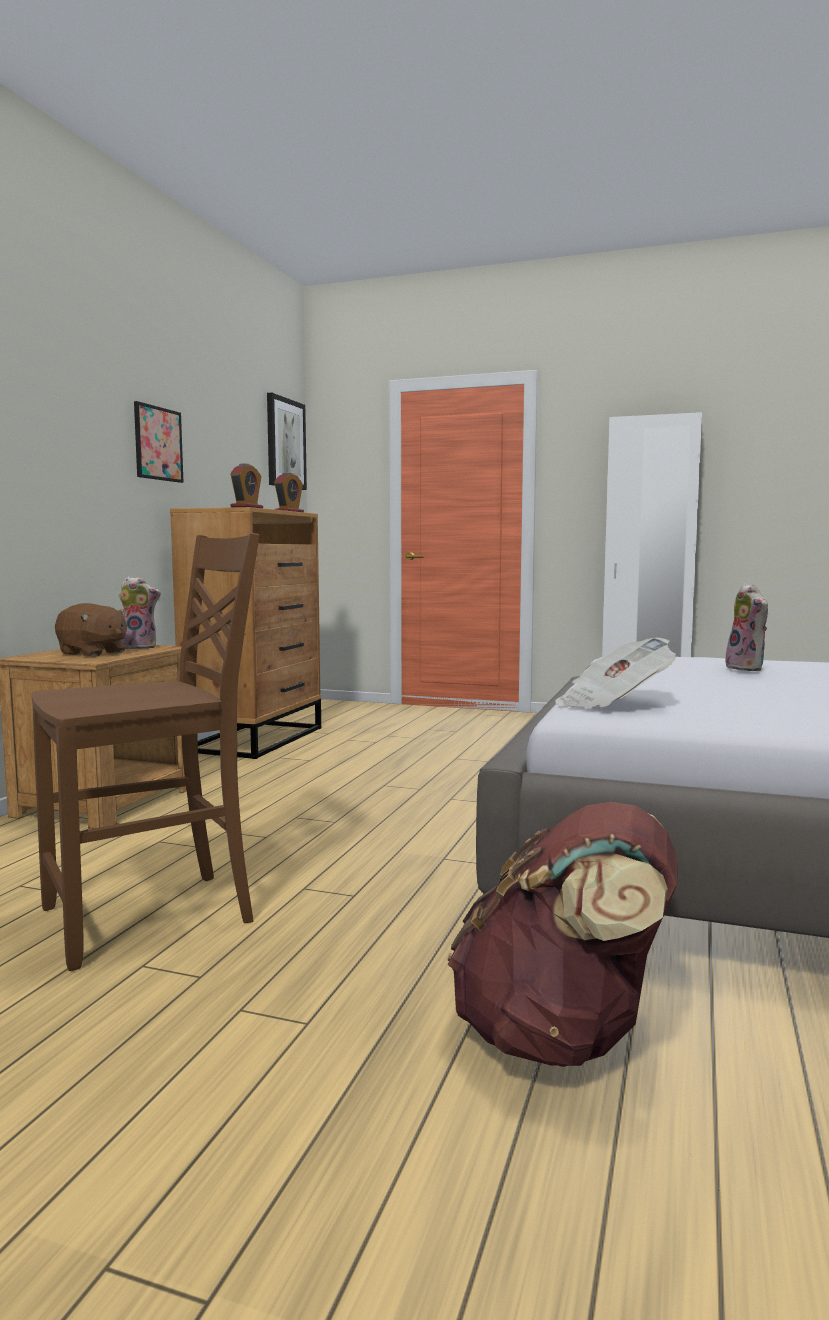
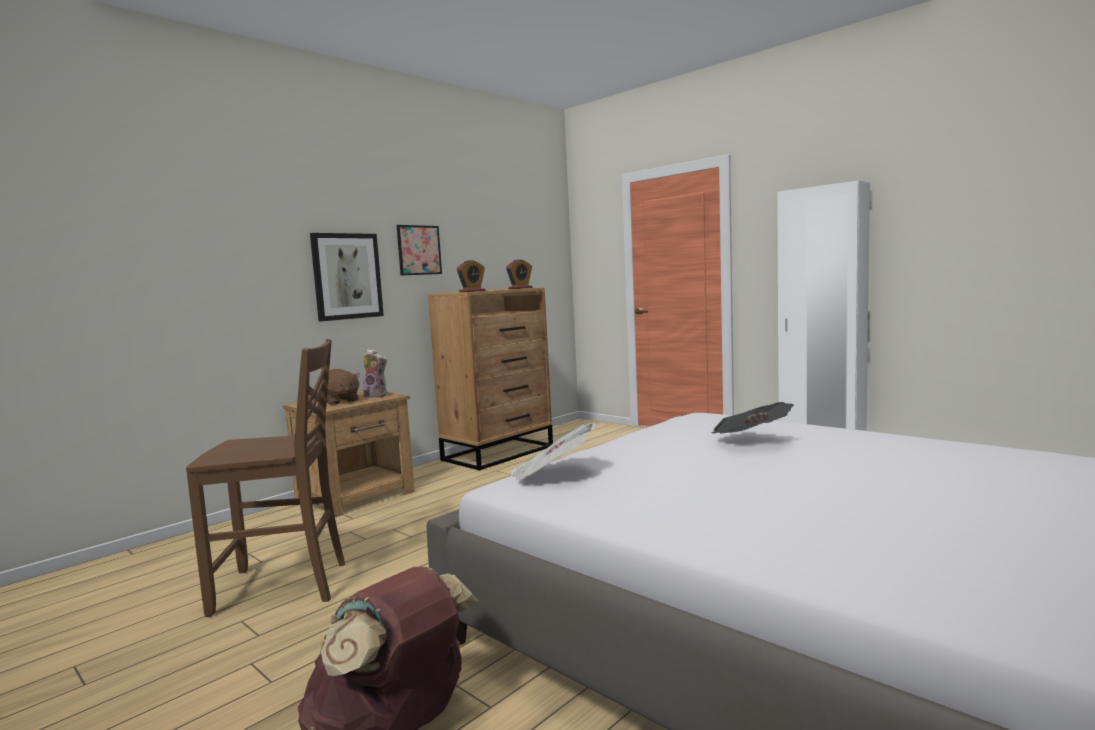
camera: 25 degrees right, 0 degrees up
picture [267,393,307,490] -> picture moved to [310,233,384,321]
plush toy [724,583,768,671] -> newspaper [712,402,794,433]

